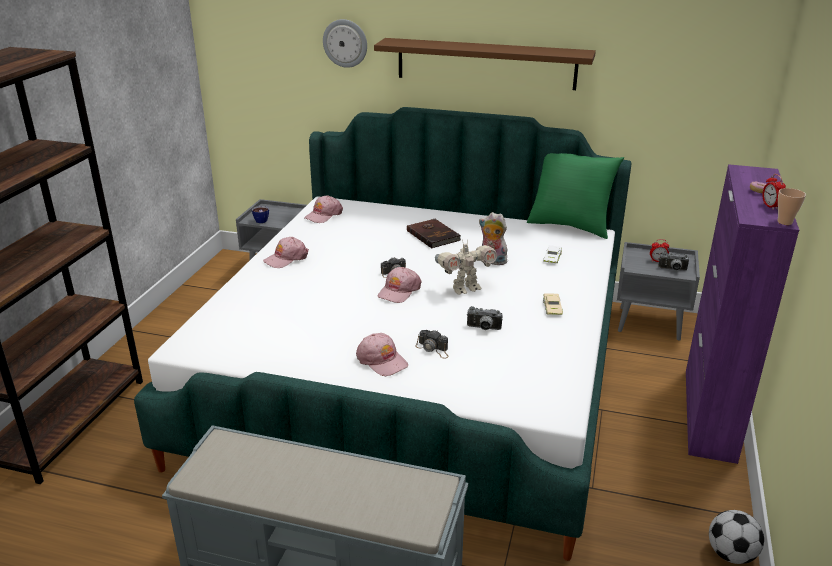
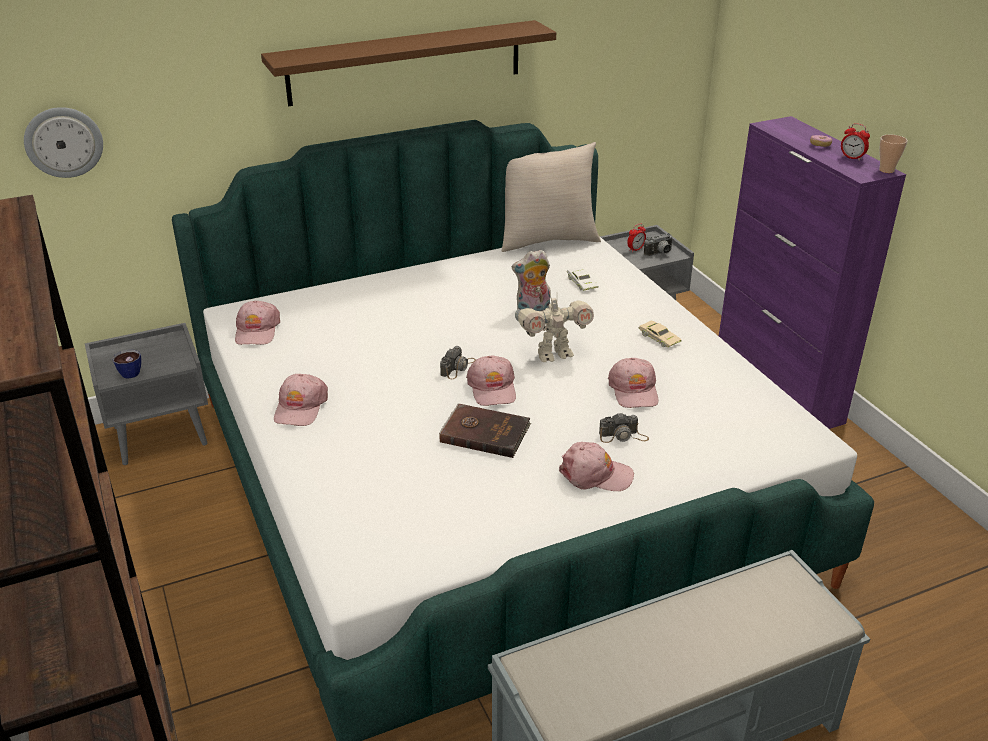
camera: 40 degrees left, 5 degrees up
wall clock [323,19,367,68] -> wall clock moved to [24,107,103,178]
brown book [407,219,460,248] -> brown book moved to [439,404,531,458]
toy robot [435,238,497,295] -> toy robot turned 45 degrees clockwise [515,294,594,362]
camera [467,306,503,330] -> pink cap [608,358,658,408]
green pillow [527,153,624,239] -> beige pillow [502,142,601,252]
football [709,510,764,564] -> none

